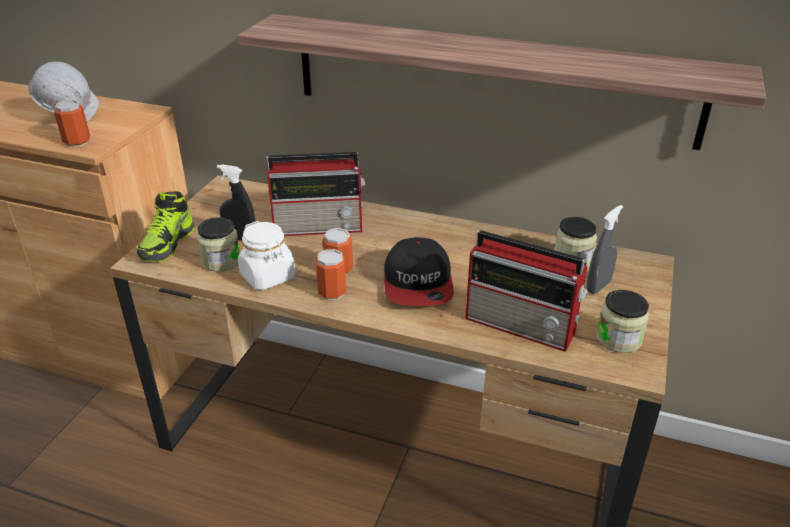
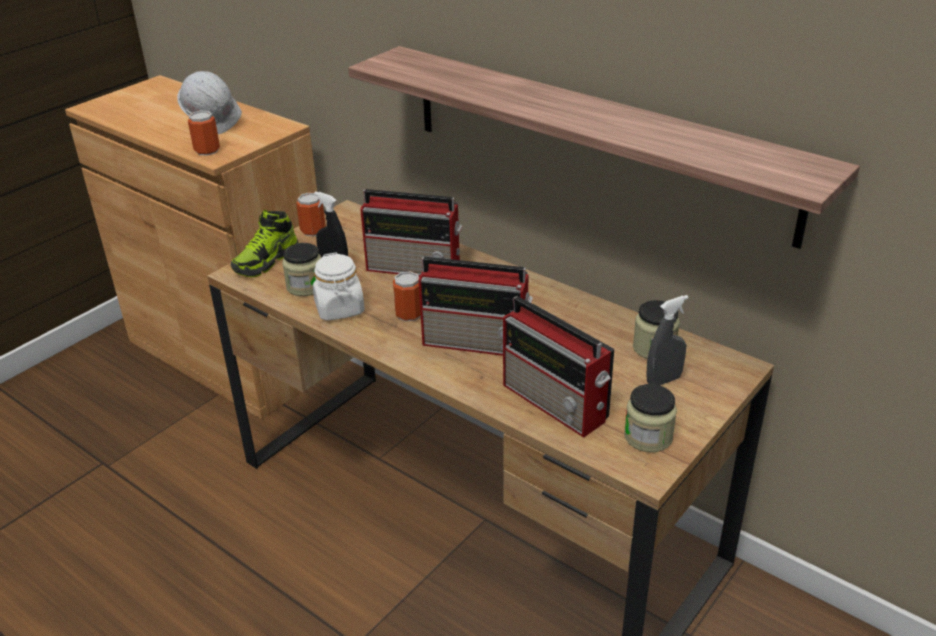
camera: 20 degrees right, 0 degrees up
can [316,249,346,300] -> can moved to [296,193,326,237]
cap [384,237,454,306] -> radio [419,257,533,356]

